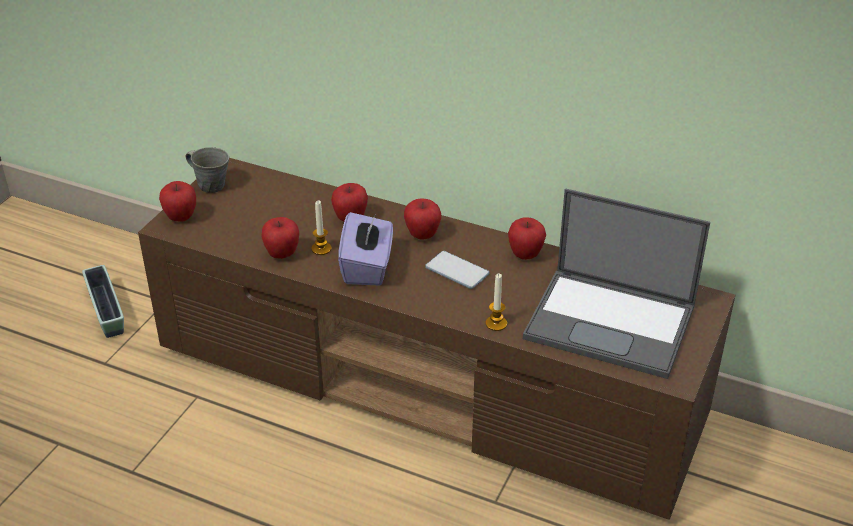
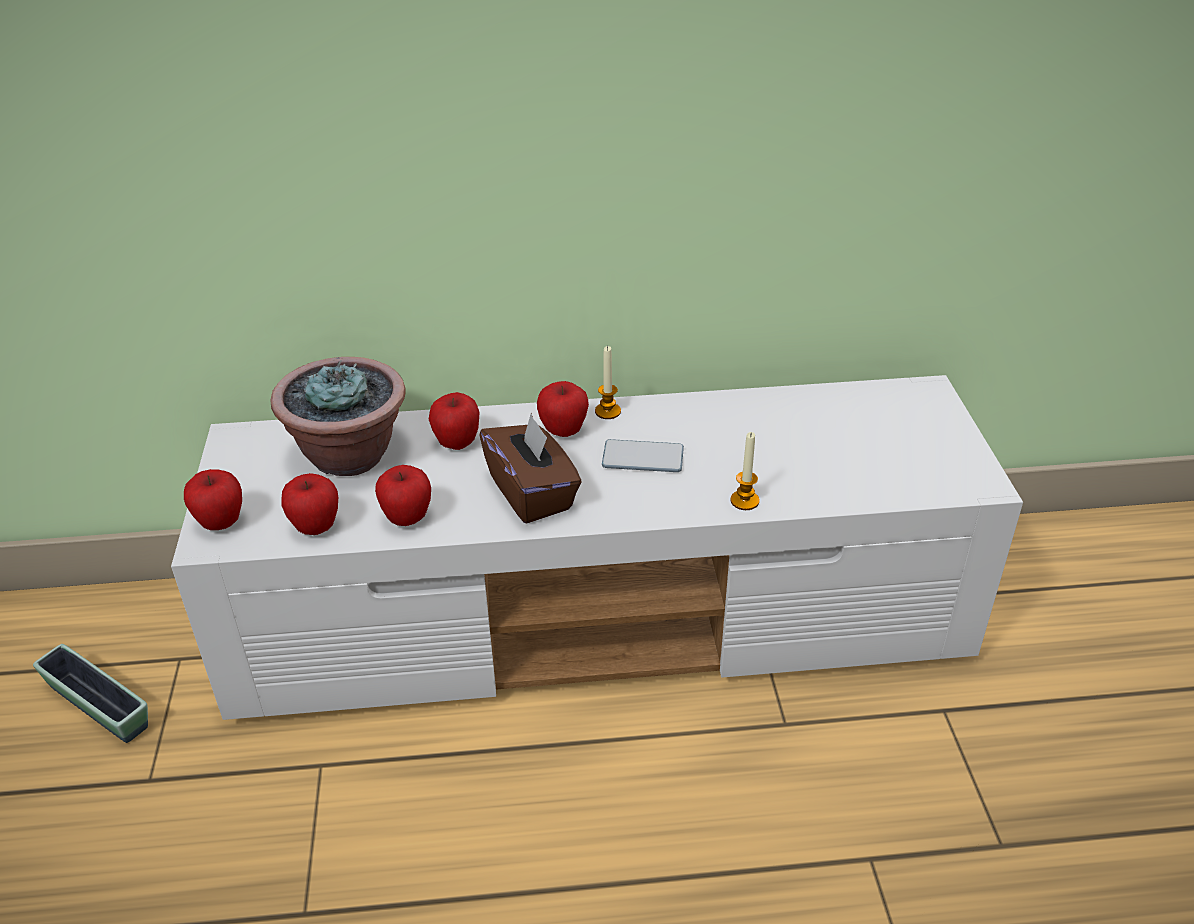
camera: 30 degrees left, 0 degrees up
brown tv stand [138,158,735,520] -> white tv stand [171,375,1023,720]
grey mug [186,147,229,193] -> none
candle [311,201,331,255] -> candle moved to [595,346,621,419]
purple tissue box [338,211,393,286] -> brown tissue box [479,413,582,524]
apple [508,217,546,260] -> apple moved to [282,473,338,535]
laptop [523,188,710,379] -> none
none -> potted plant [270,357,406,476]

